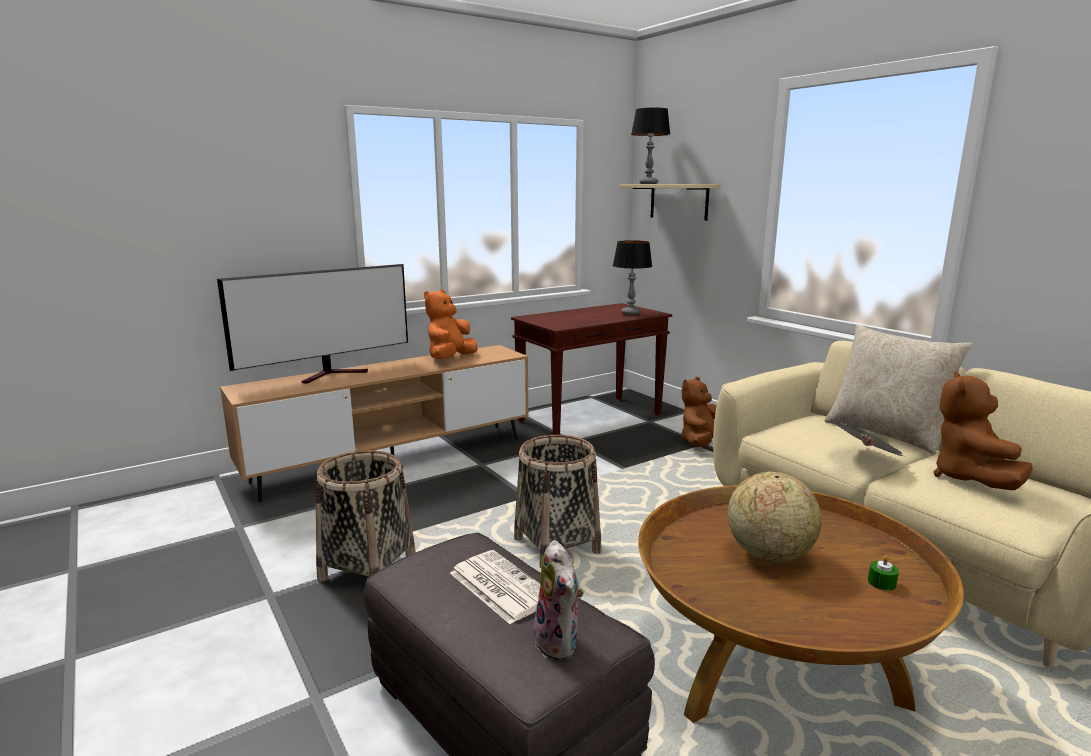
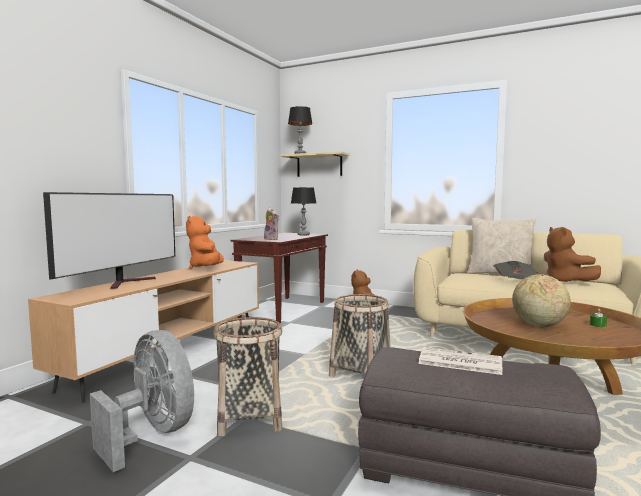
camera: 30 degrees left, 10 degrees down
plush toy [534,540,584,660] -> plush toy moved to [264,208,279,240]
none -> grey fan [90,330,194,472]

